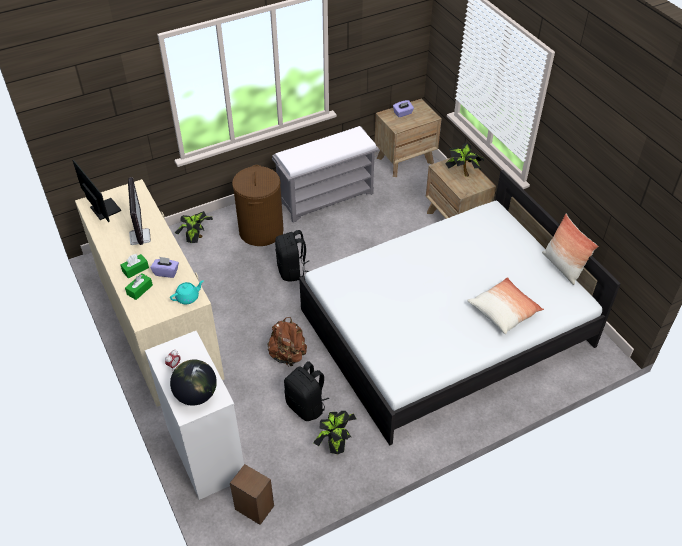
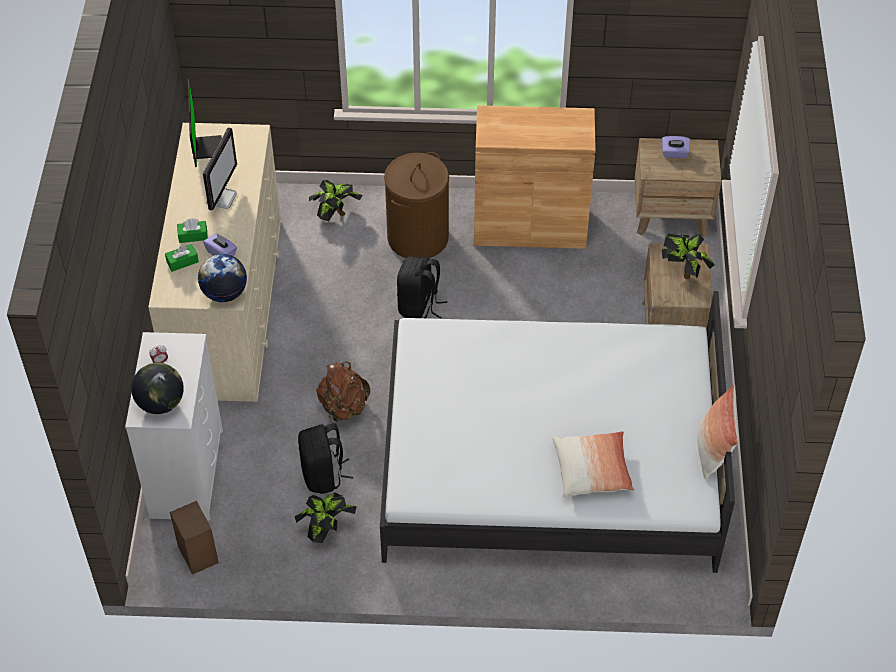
camera: 30 degrees right, 5 degrees up
turquoise teapot [170,280,204,304] -> globe [198,254,247,302]
grey bench [272,126,379,223] -> brown cabinet [474,105,596,249]

